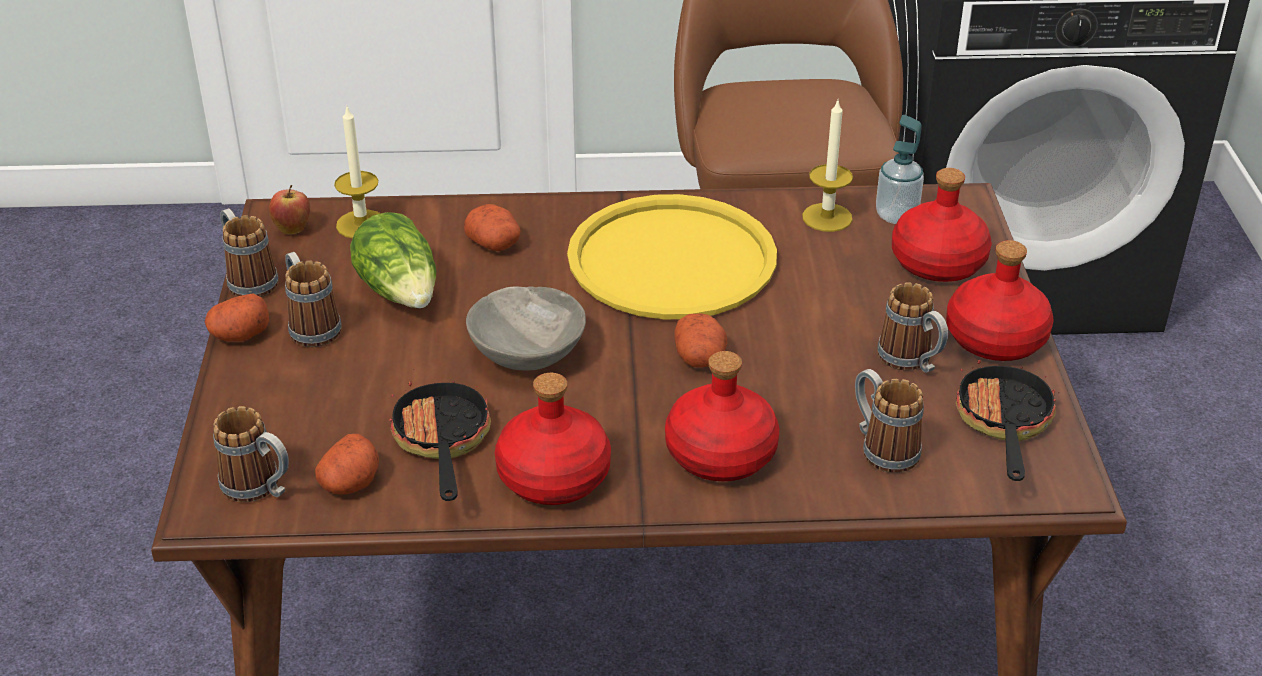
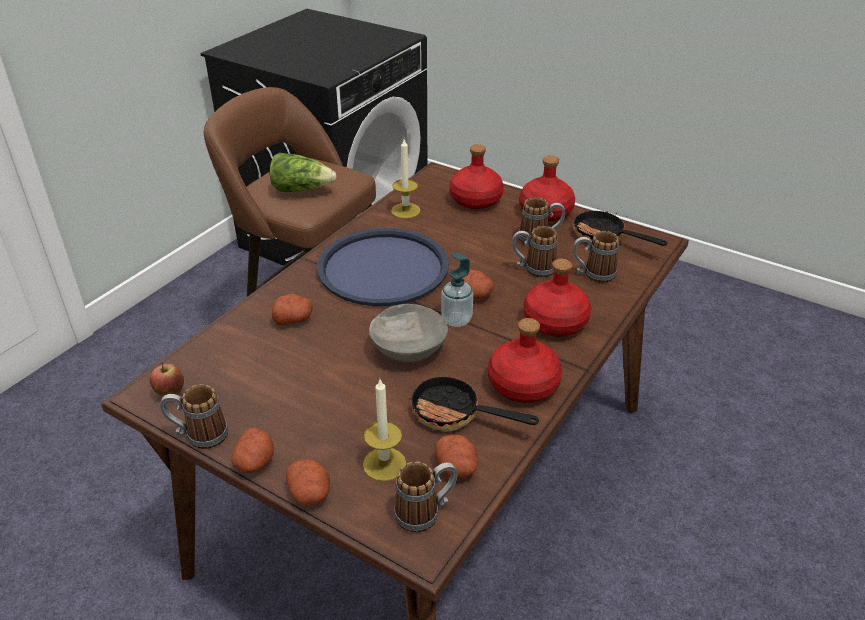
camera: 55 degrees left, 0 degrees up
mug [285,252,341,347] -> mug moved to [512,226,558,278]
candle [334,105,381,238] -> candle moved to [363,379,407,482]
lettuce [350,212,436,308] -> lettuce moved to [270,153,337,192]
yellow tray [567,194,777,319] -> blue tray [317,228,449,306]
soap dispenser [876,115,924,224] -> soap dispenser moved to [441,253,473,327]
none -> potato [286,459,330,506]

